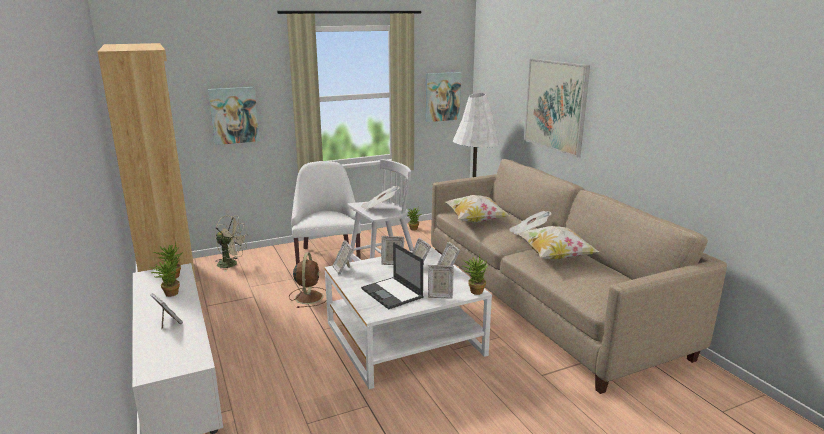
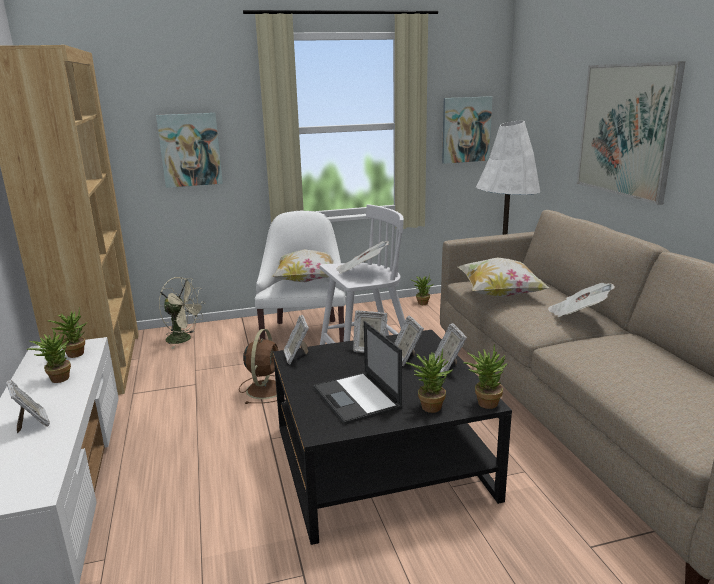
camera: 10 degrees right, 0 degrees up
white coffee table [324,247,492,389] -> black coffee table [273,330,512,545]
picture frame [428,265,454,299] -> potted plant [406,349,453,413]
pillow [516,226,599,259] -> pillow moved to [272,249,334,282]

